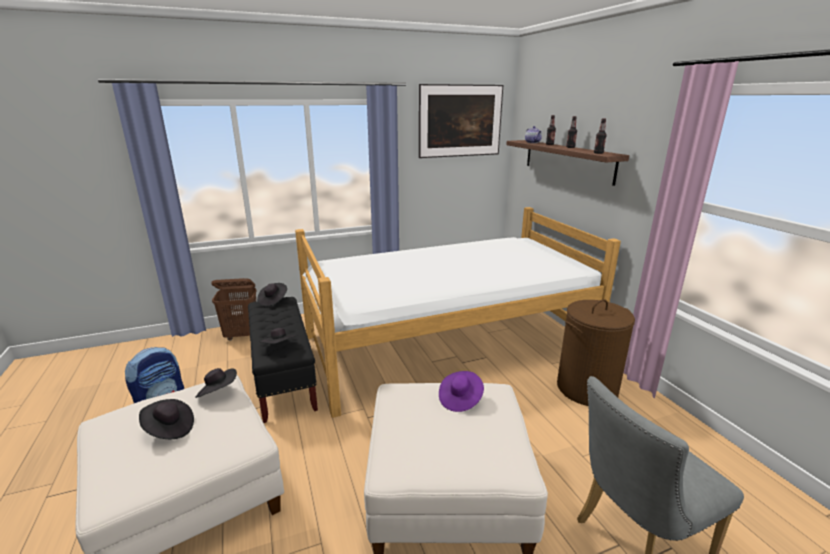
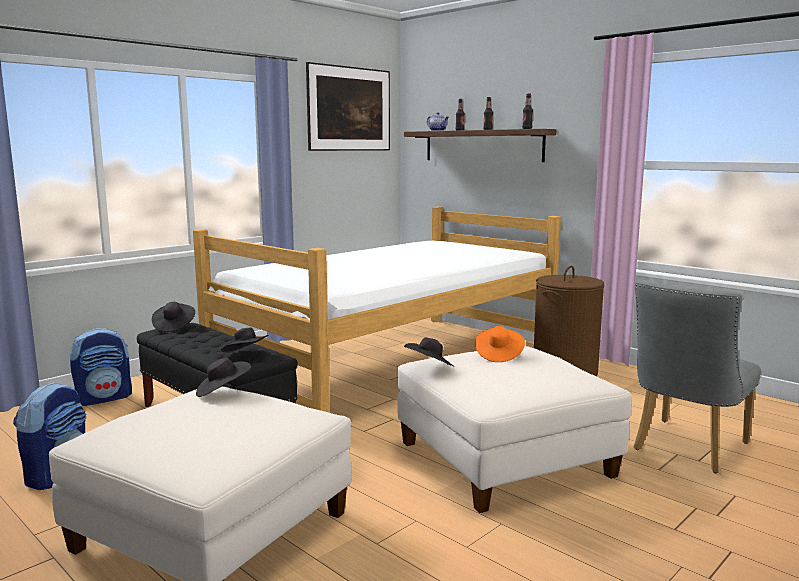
camera: 25 degrees left, 10 degrees down
black hat [139,399,194,439] -> black hat moved to [404,338,454,367]
brown laundry basket [212,278,257,340] -> backpack [70,328,132,406]
purple hat [439,371,484,412] -> orange hat [475,326,525,362]

